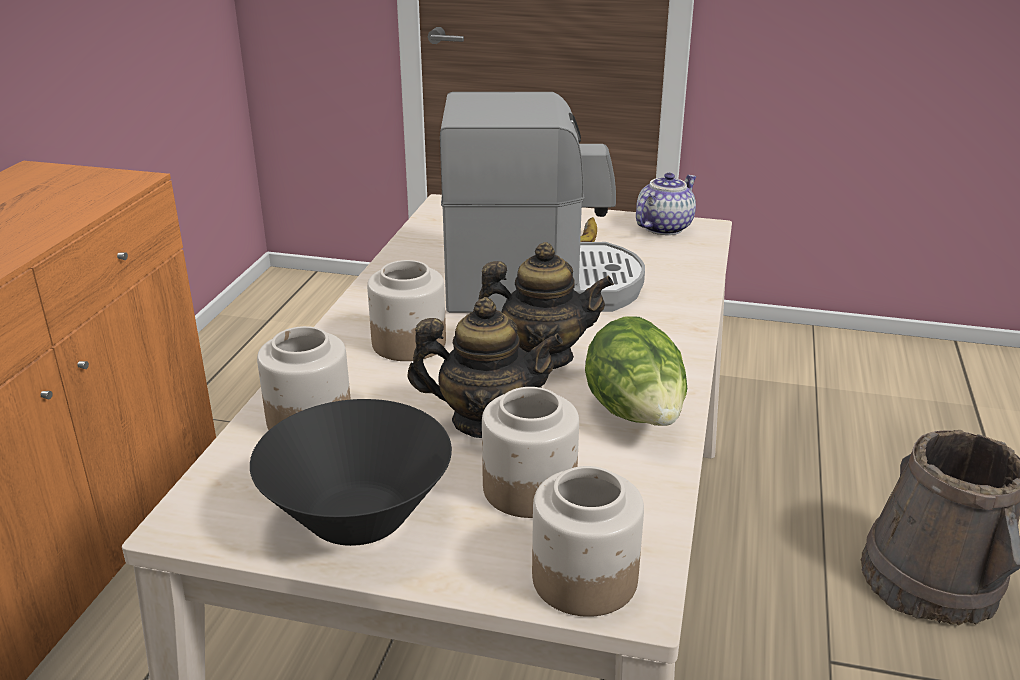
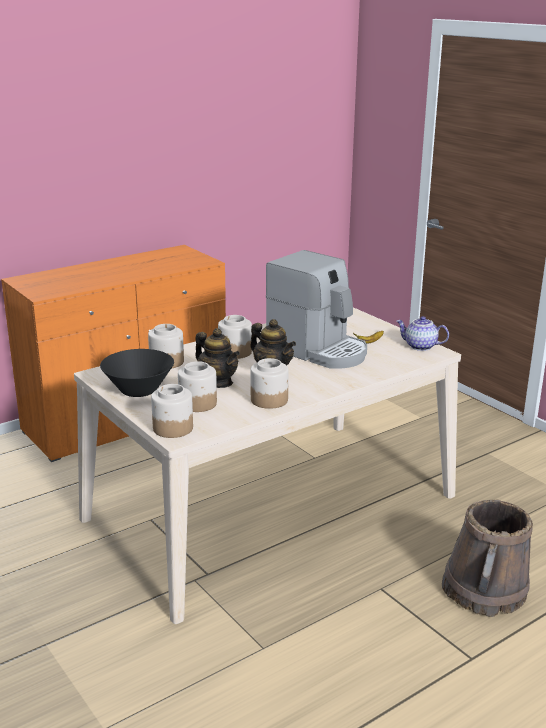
camera: 40 degrees right, 5 degrees down
lettuce [585,316,687,426] -> jar [251,358,289,409]
teapot [636,173,697,235] -> teapot turned 150 degrees counterclockwise [397,316,449,351]

